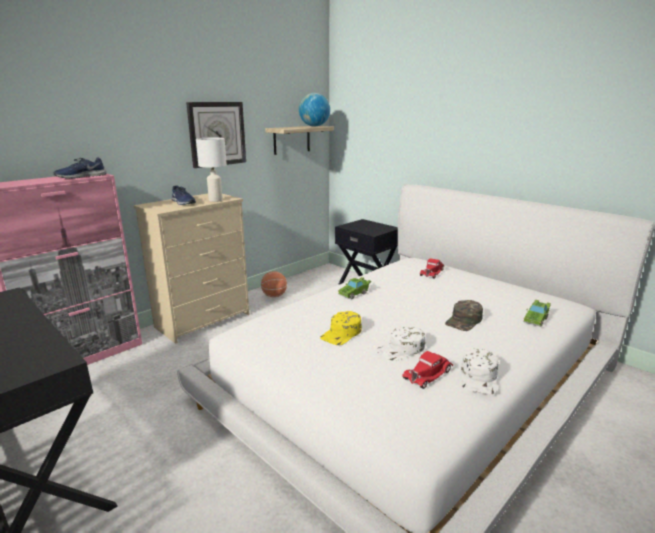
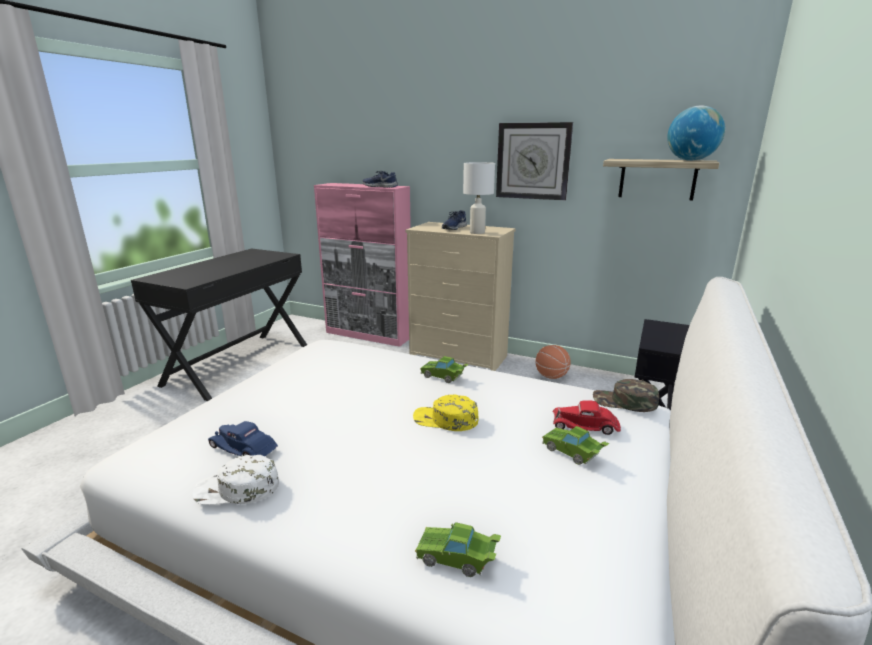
camera: 70 degrees right, 0 degrees up
yellow cap [320,311,362,345] -> yellow cap moved to [413,395,479,431]
white cap [376,326,425,361] -> none
red toy car [402,351,453,389] -> blue toy car [208,421,278,456]
green cap [445,300,483,331] -> green cap moved to [593,379,659,412]
none -> green toy car [542,426,609,465]

